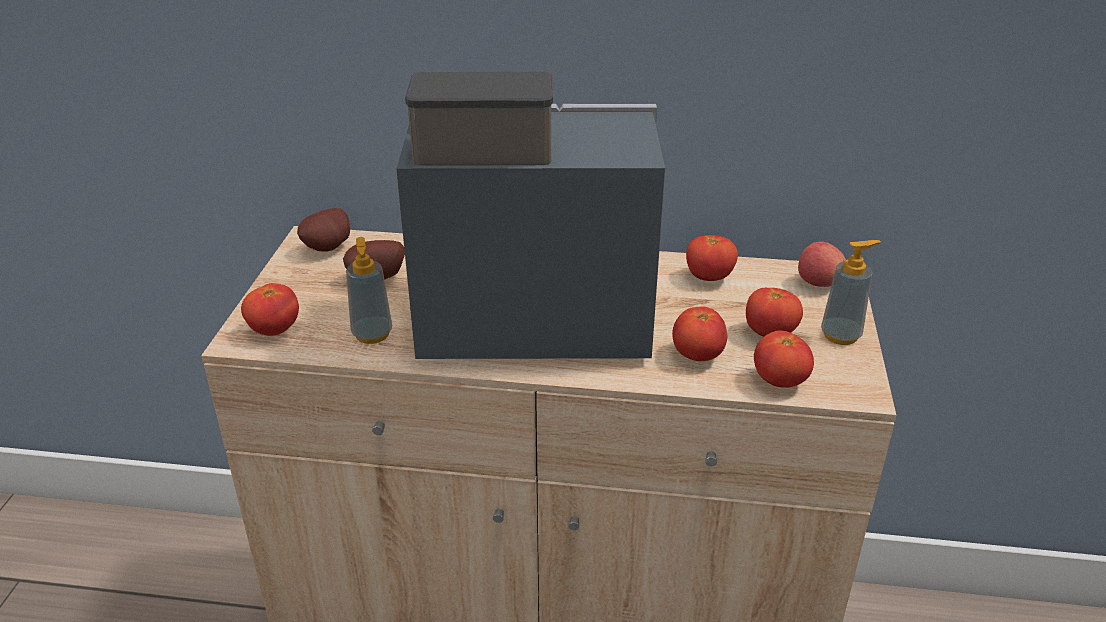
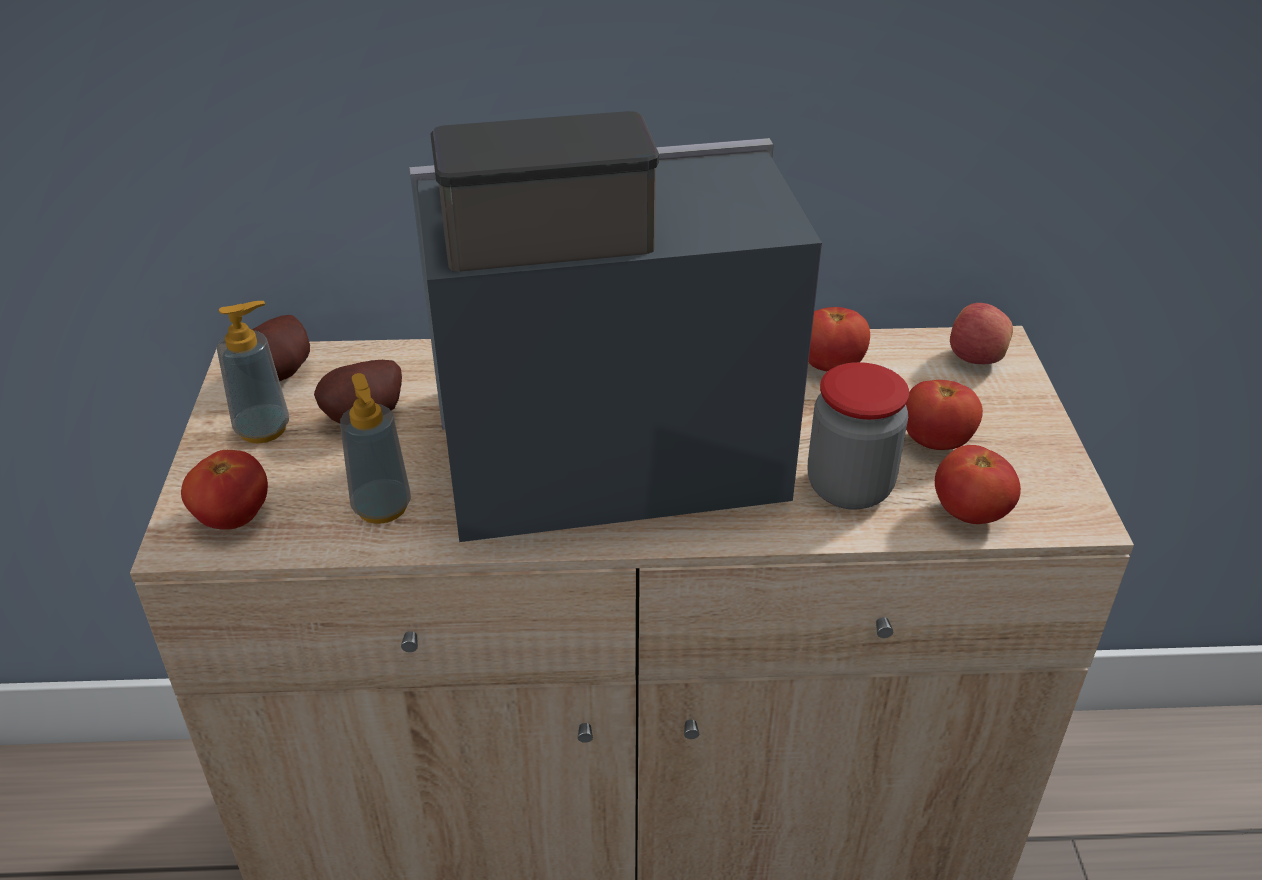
camera: 10 degrees left, 5 degrees up
tomato [672,306,727,361] -> jar [808,362,909,510]
soap dispenser [821,240,881,345] -> soap dispenser moved to [217,301,289,444]

